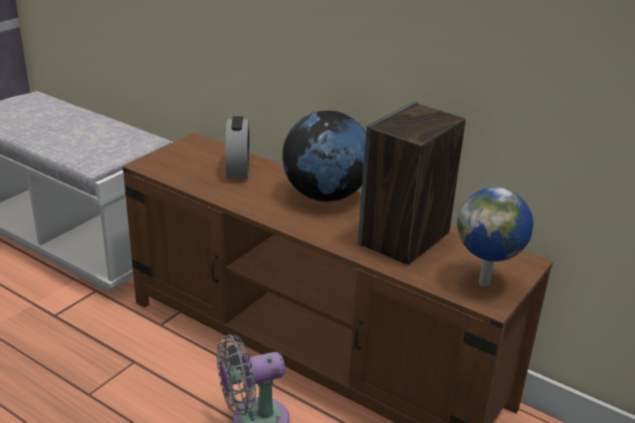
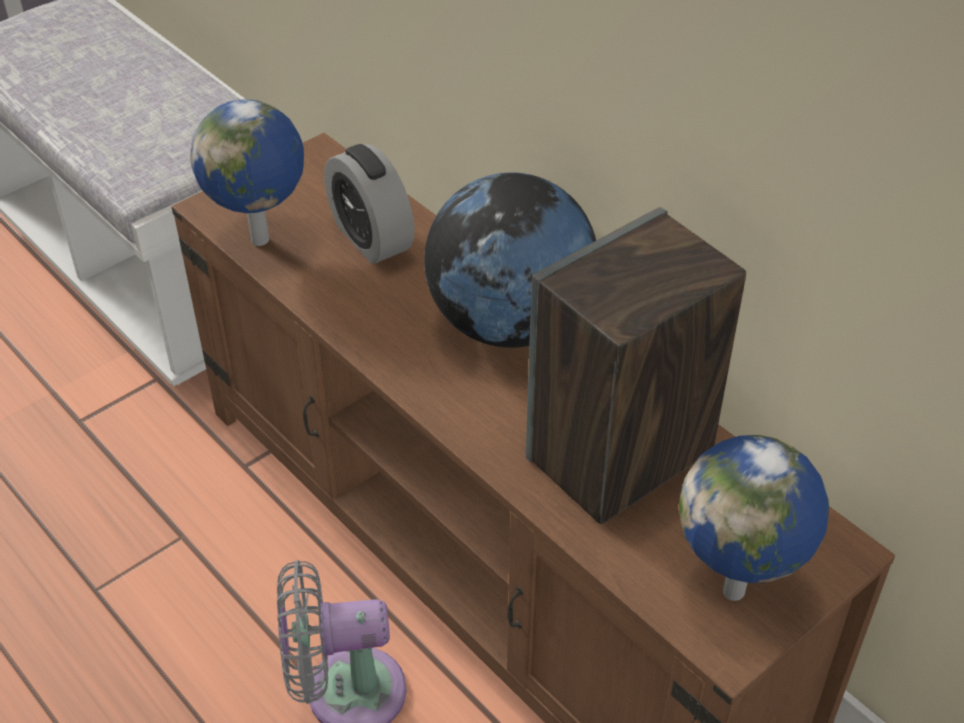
camera: 15 degrees right, 15 degrees up
alarm clock [225,116,250,179] -> alarm clock turned 135 degrees clockwise [324,144,415,264]
none -> globe [190,99,304,246]

